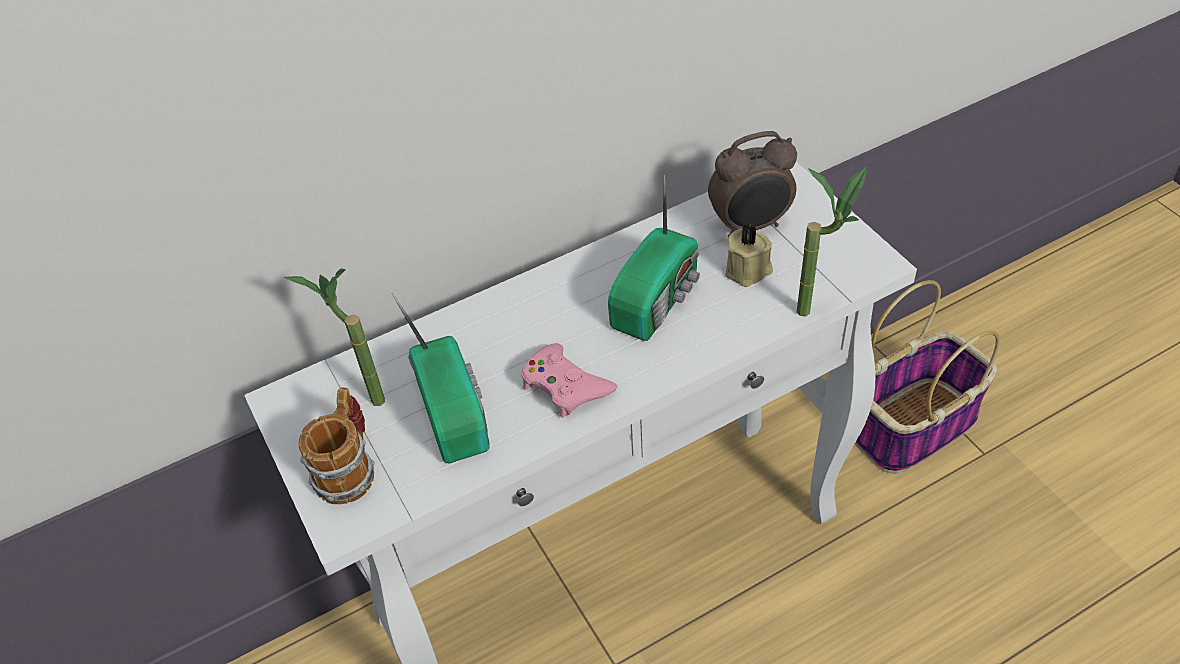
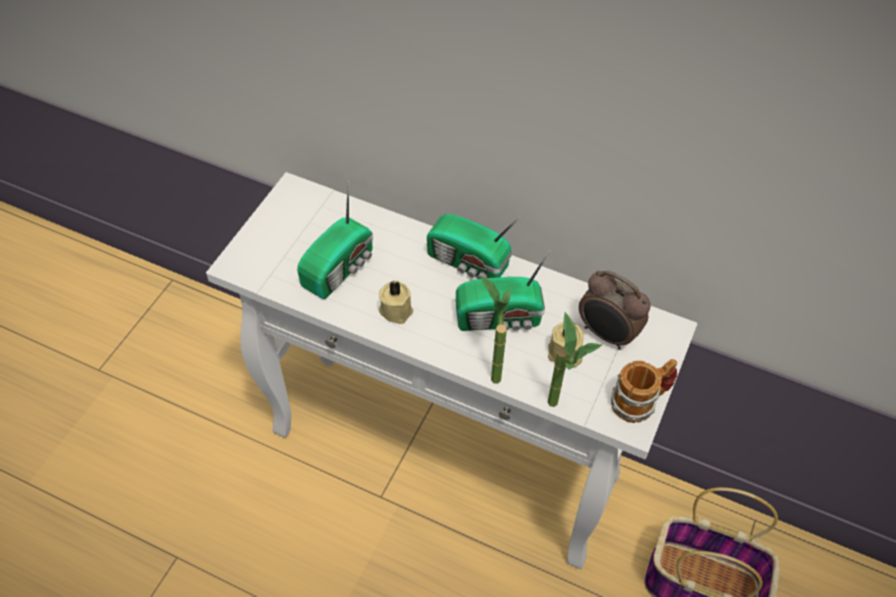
camera: 50 degrees right, 5 degrees up
potted plant [284,268,385,406] -> potted plant moved to [480,275,510,384]
mug [299,387,375,504] -> mug moved to [611,359,677,423]
pink game controller [521,343,618,418] -> beige candle [379,281,413,324]
none -> radio [427,214,521,279]

